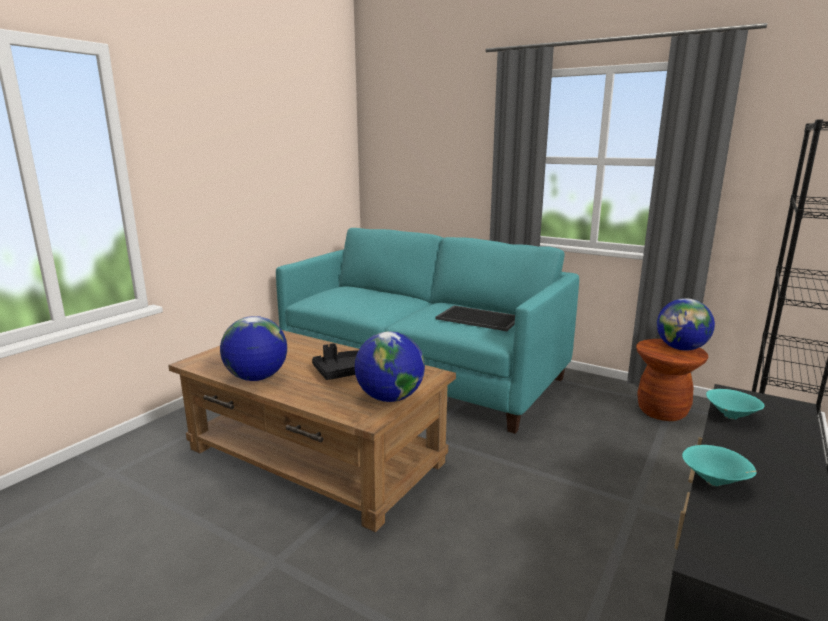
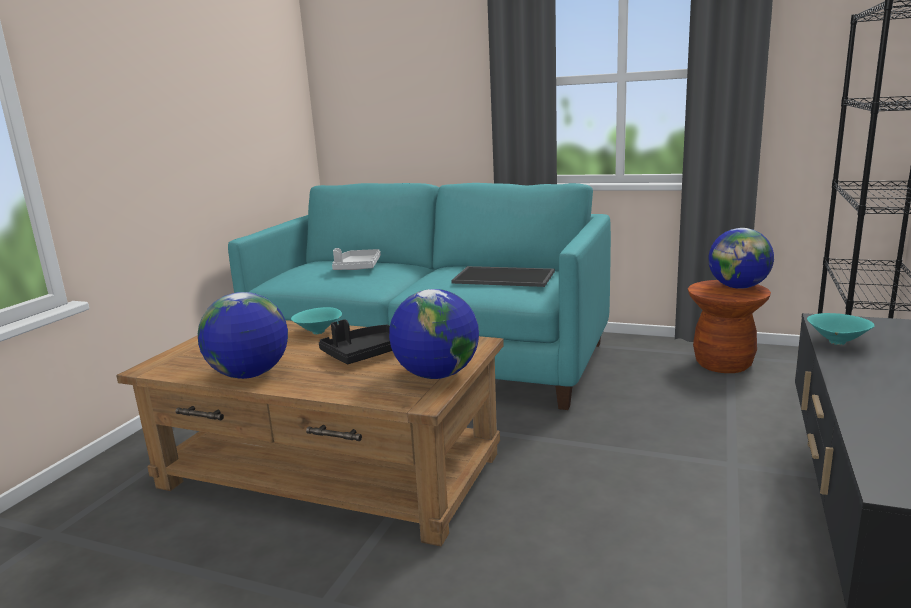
camera: 10 degrees left, 0 degrees up
turquoise bowl [682,445,757,486] -> turquoise bowl moved to [291,307,342,334]
none -> grey tray [332,248,381,270]

